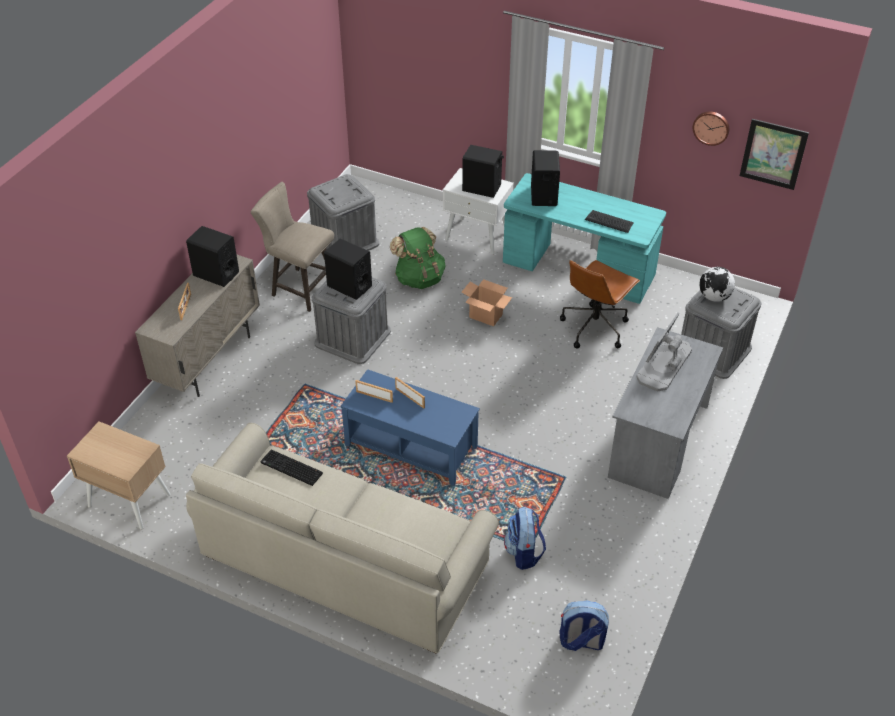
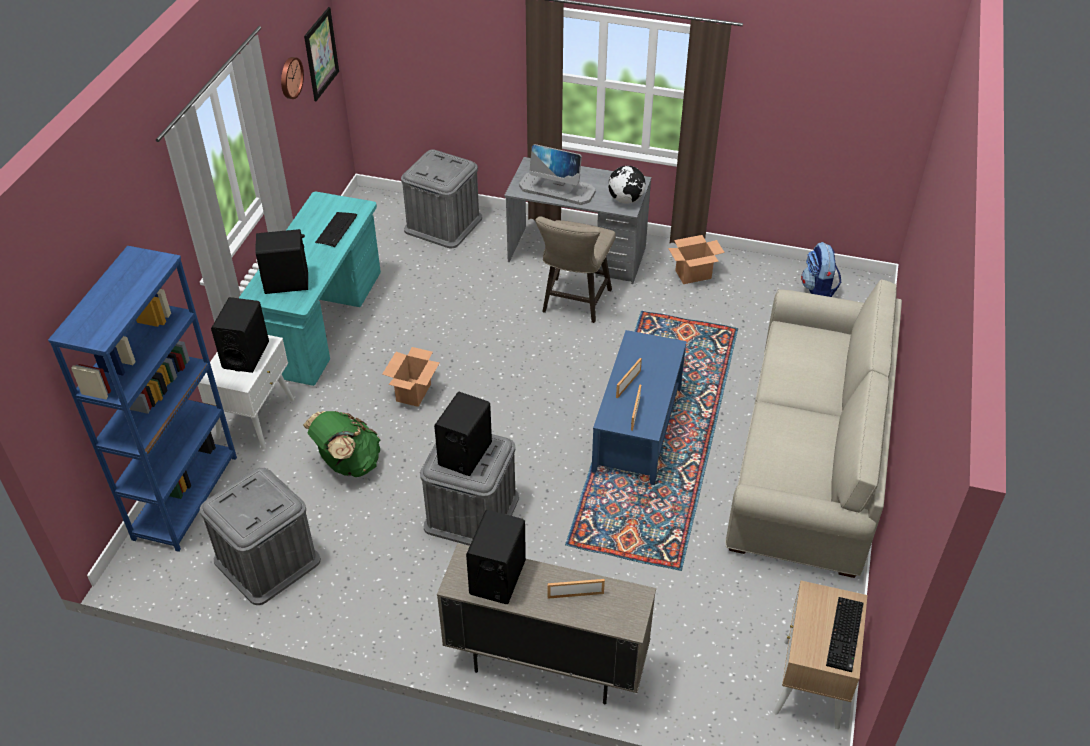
camera: 100 degrees left, 0 degrees up
beige stool [251,182,334,312] -> beige stool moved to [535,216,616,323]
keyboard [260,449,323,486] -> keyboard moved to [826,597,863,672]
backpack [504,507,546,570] -> none
brown office chair [560,260,640,349] -> none
globe [699,267,735,302] -> globe moved to [608,166,646,204]
none -> blue bookcase [48,246,237,552]
none -> cardboard box [668,235,725,284]

